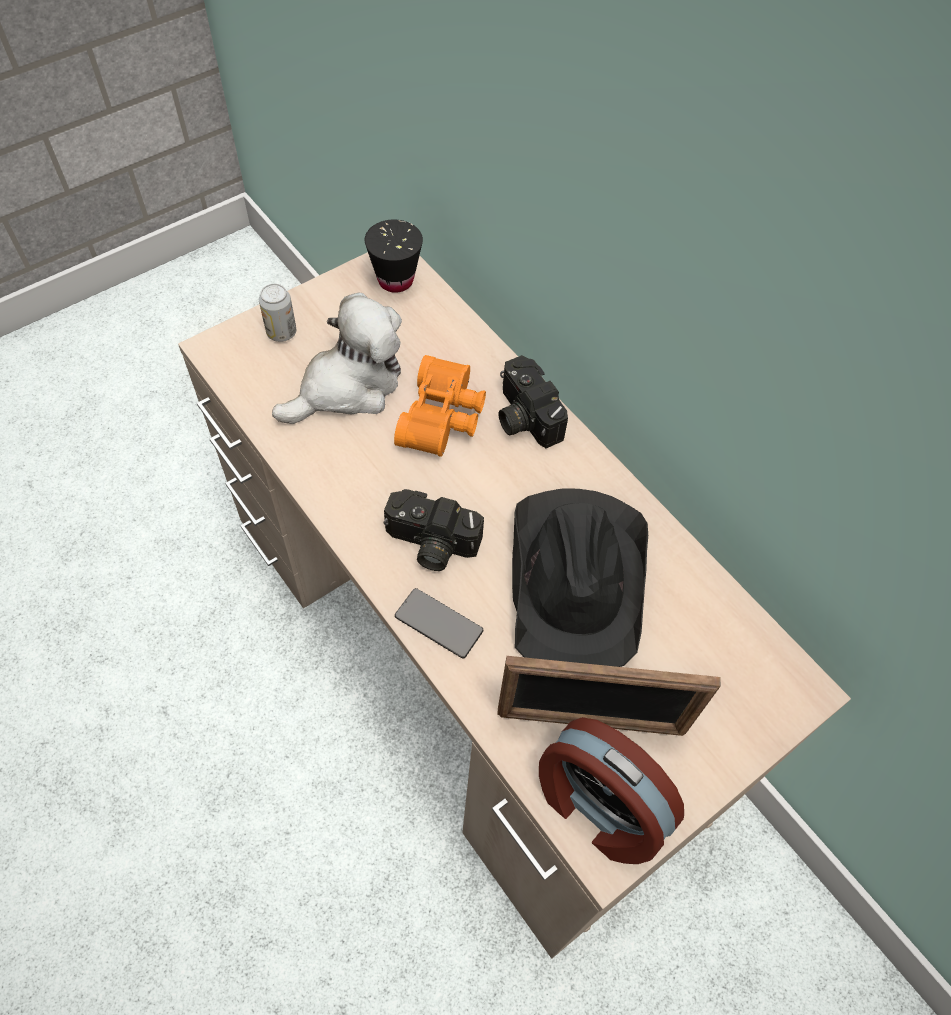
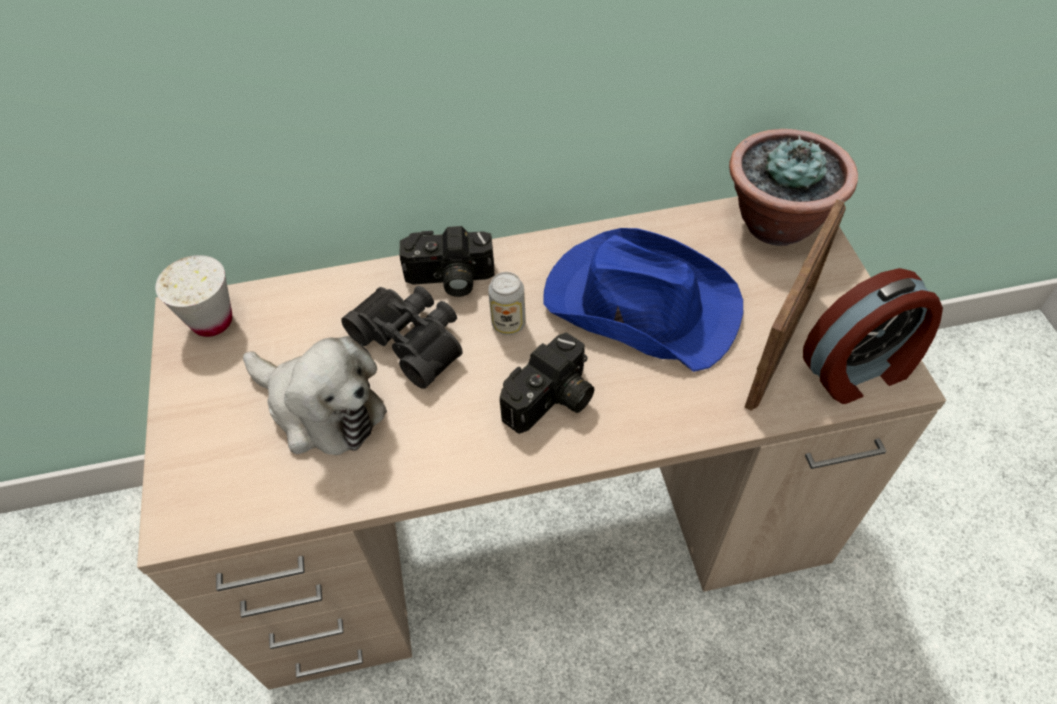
camera: 60 degrees left, 5 degrees down
can [259,284,296,342] -> can moved to [488,272,526,335]
plush toy [272,293,402,424] -> plush toy turned 135 degrees clockwise [243,336,387,455]
black cup [365,219,423,293] -> white cup [155,255,232,337]
orange binoculars [394,355,486,457] -> black binoculars [341,286,463,389]
phone [395,588,483,658] -> none
black hat [512,488,648,667] -> blue hat [543,228,743,372]
none -> potted plant [729,129,858,246]

